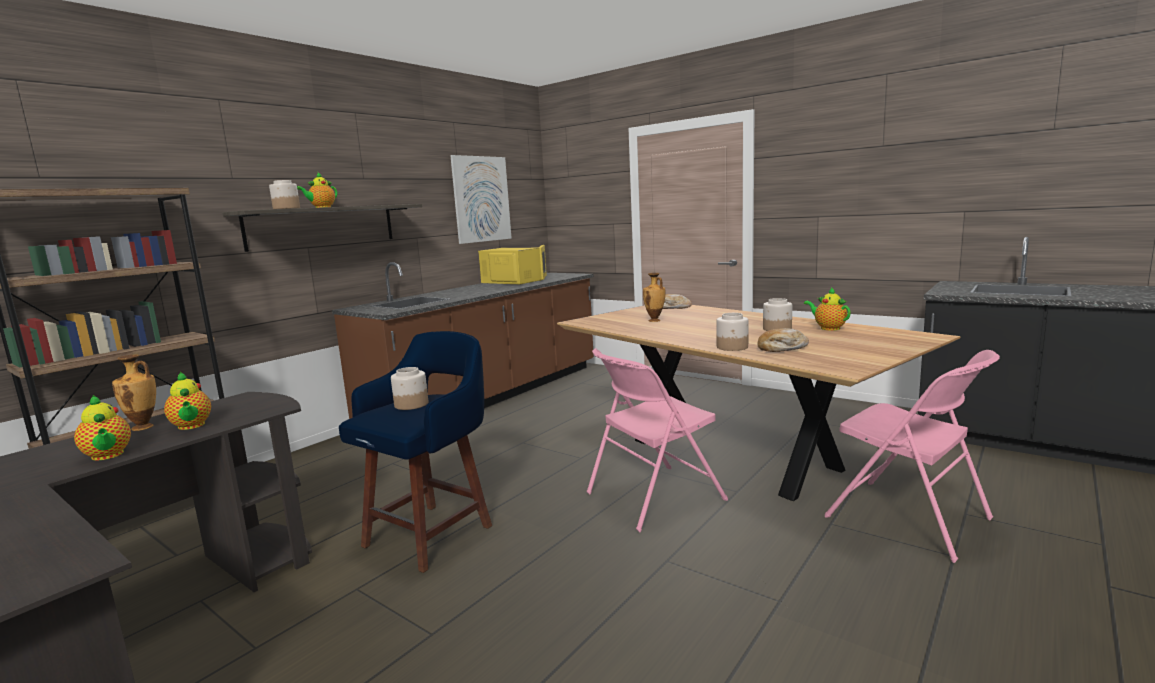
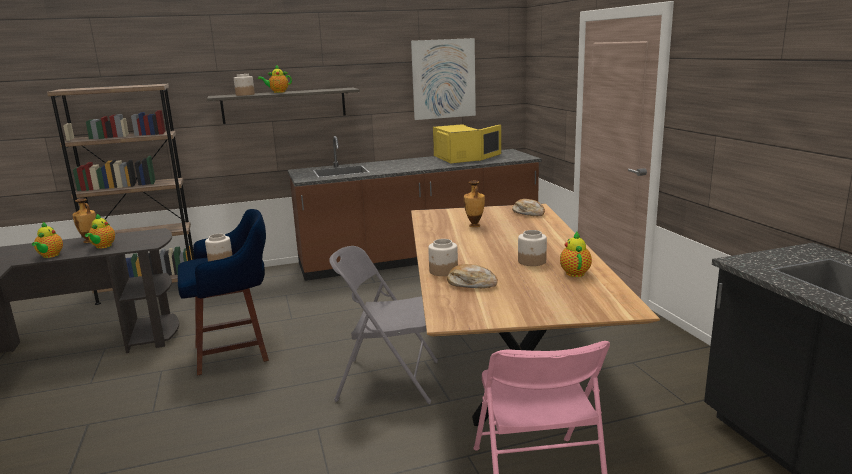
camera: 35 degrees right, 5 degrees up
pink chair [587,348,728,532] -> grey chair [329,246,438,404]

